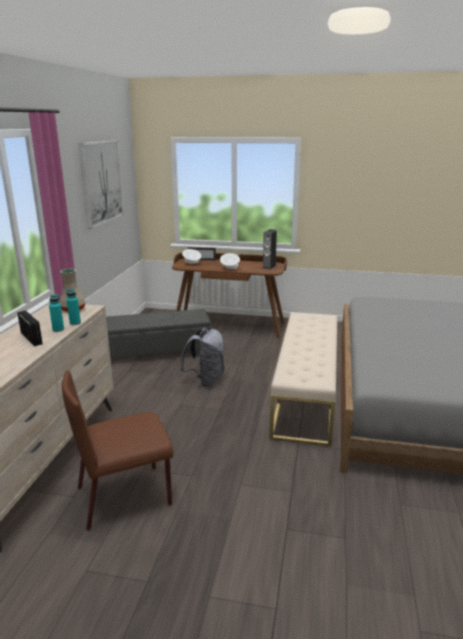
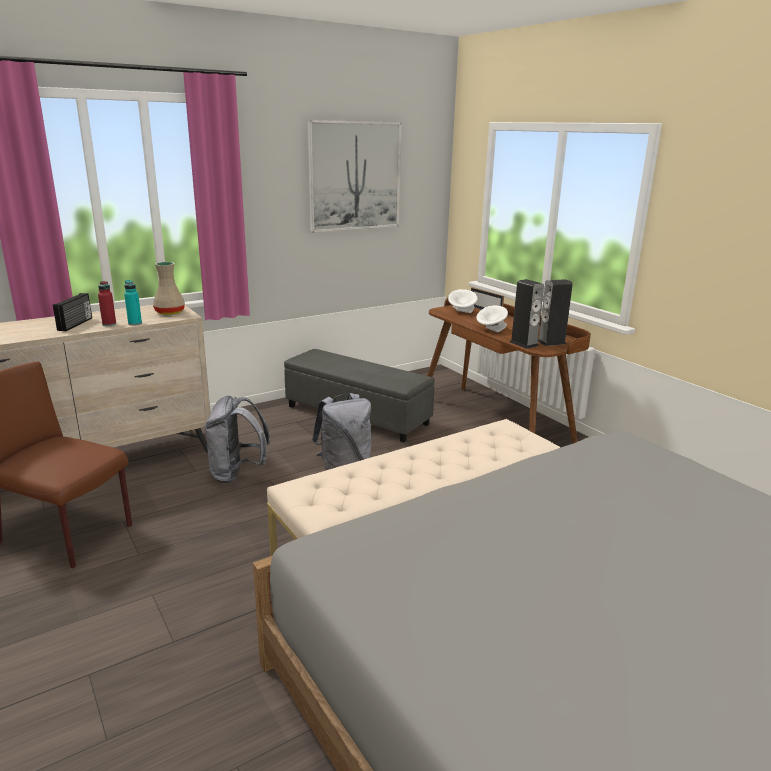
camera: 45 degrees right, 0 degrees up
turquoise bottle [49,294,64,332] -> red bottle [98,281,116,326]
none -> grey backpack [204,396,270,483]
none -> speaker [510,279,544,349]

